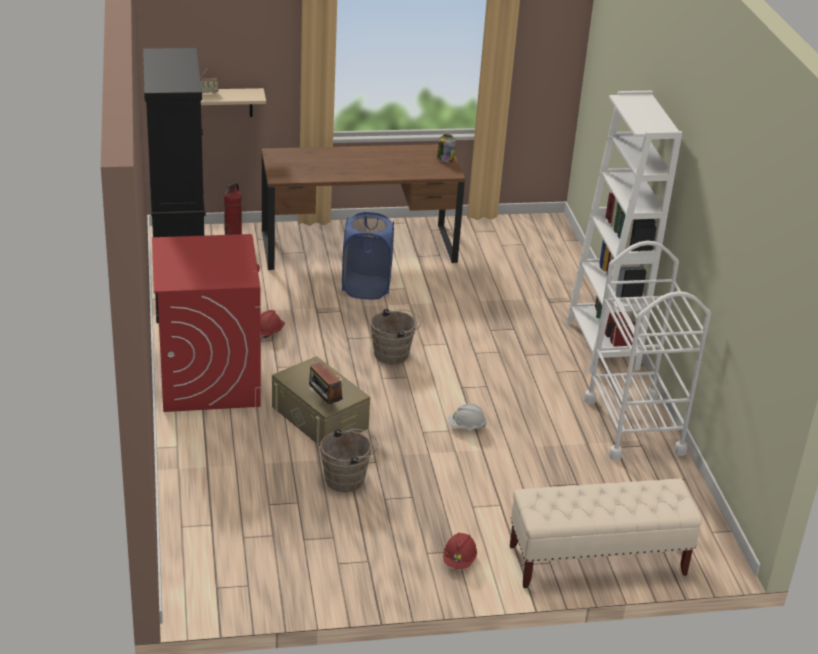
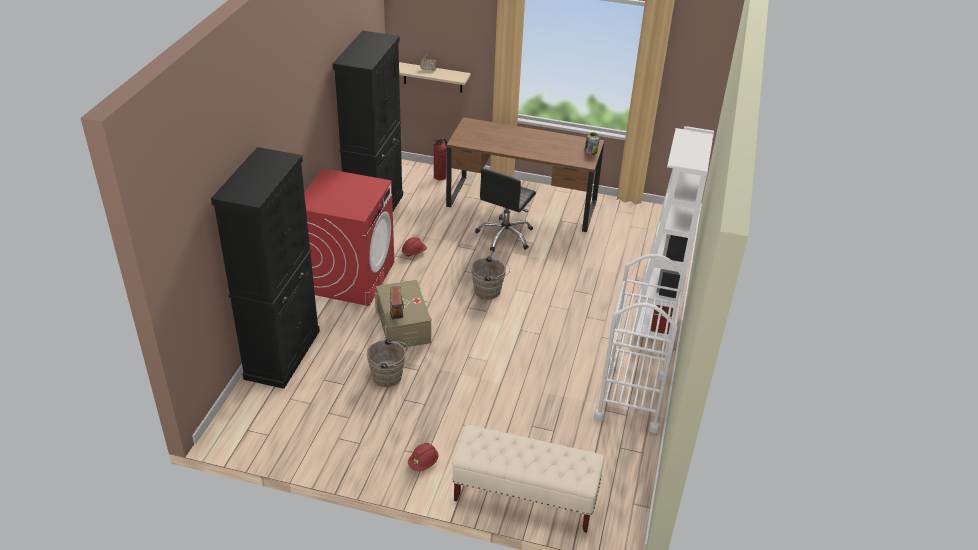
camera: 25 degrees right, 5 degrees up
blue laundry basket [342,212,394,299] -> black office chair [475,168,536,252]
white hard hat [448,404,486,429] -> none
none -> black cabinet [211,147,320,389]

